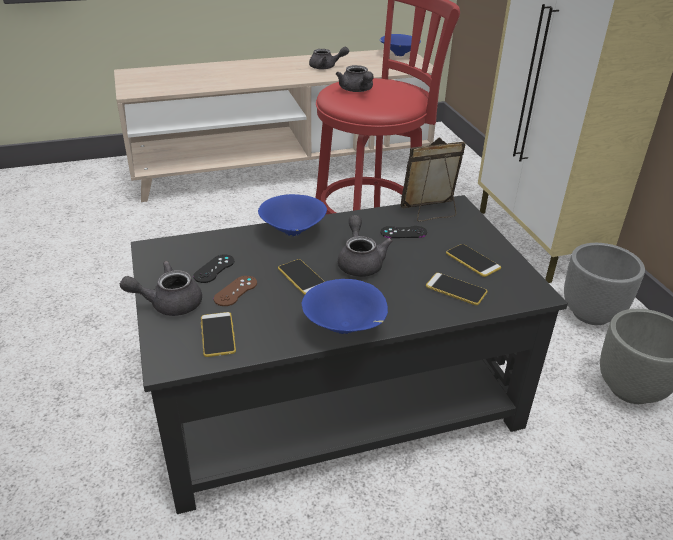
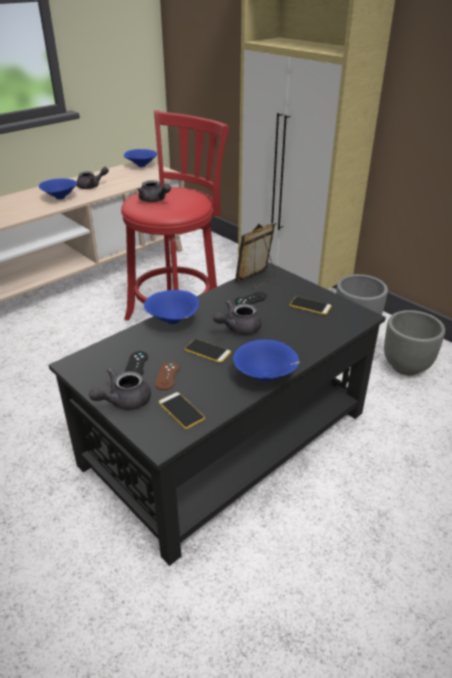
camera: 25 degrees left, 0 degrees up
grey teapot [338,215,393,277] -> grey teapot turned 90 degrees counterclockwise [213,300,262,335]
phone [426,273,487,305] -> none
none -> blue bowl [39,178,77,200]

